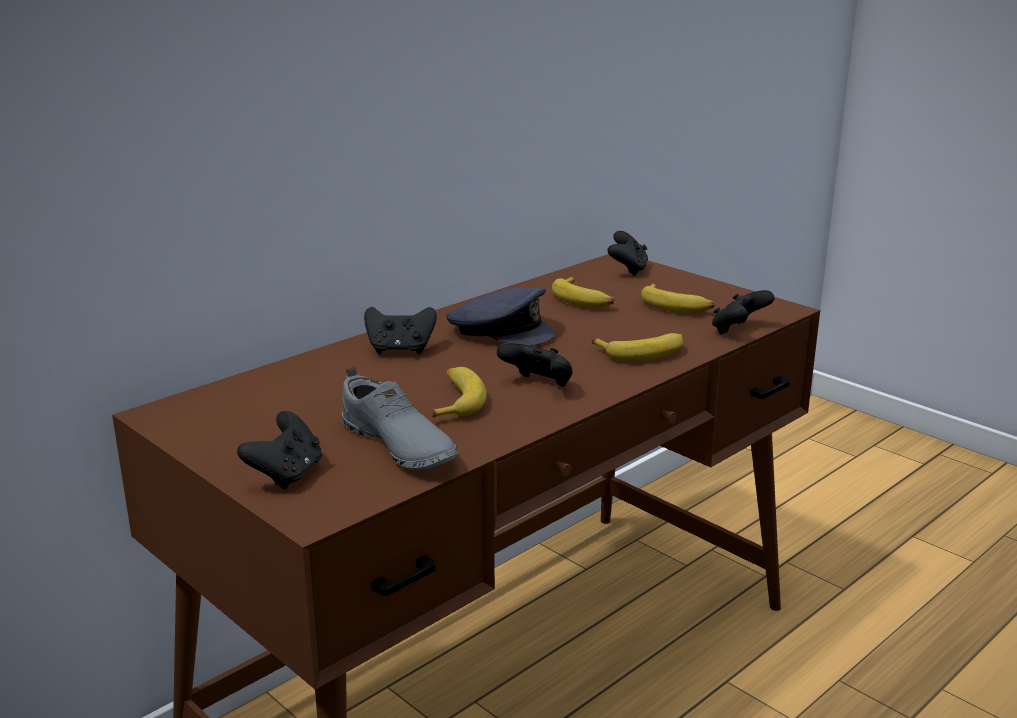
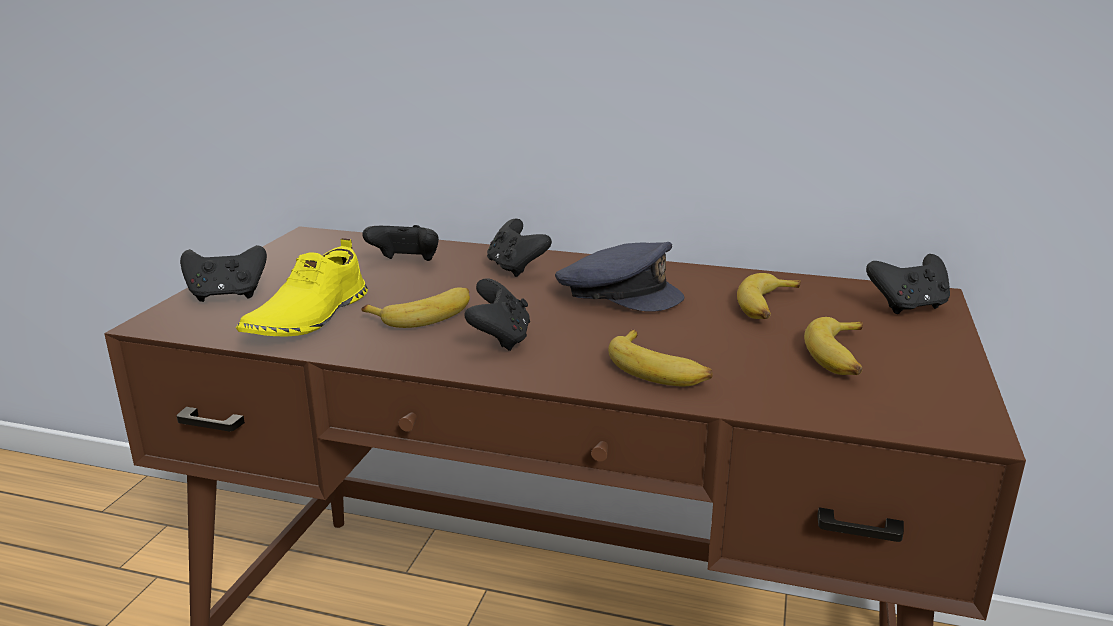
camera: 60 degrees right, 0 degrees up
grey shoe [341,367,458,470] -> yellow shoe [236,238,368,336]
grey cap [446,288,556,346] -> grey cap turned 60 degrees counterclockwise [555,242,685,312]
black game controller [712,290,775,334] -> black game controller moved to [362,225,439,261]

